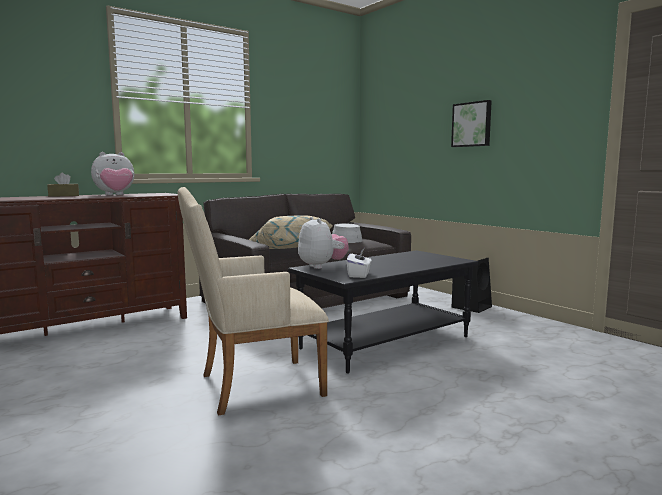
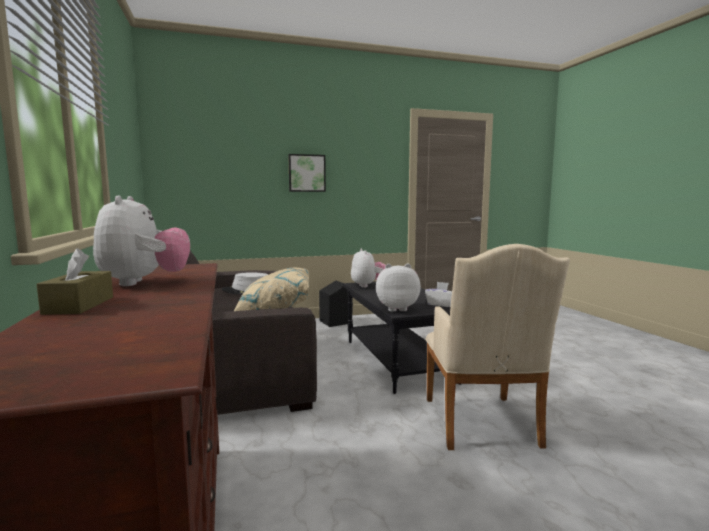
camera: 70 degrees left, 0 degrees up
none -> plush toy [351,249,386,288]

